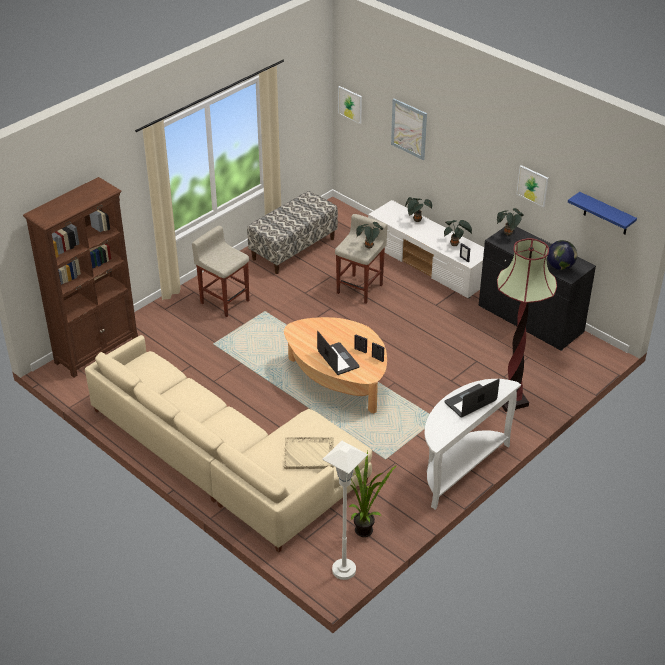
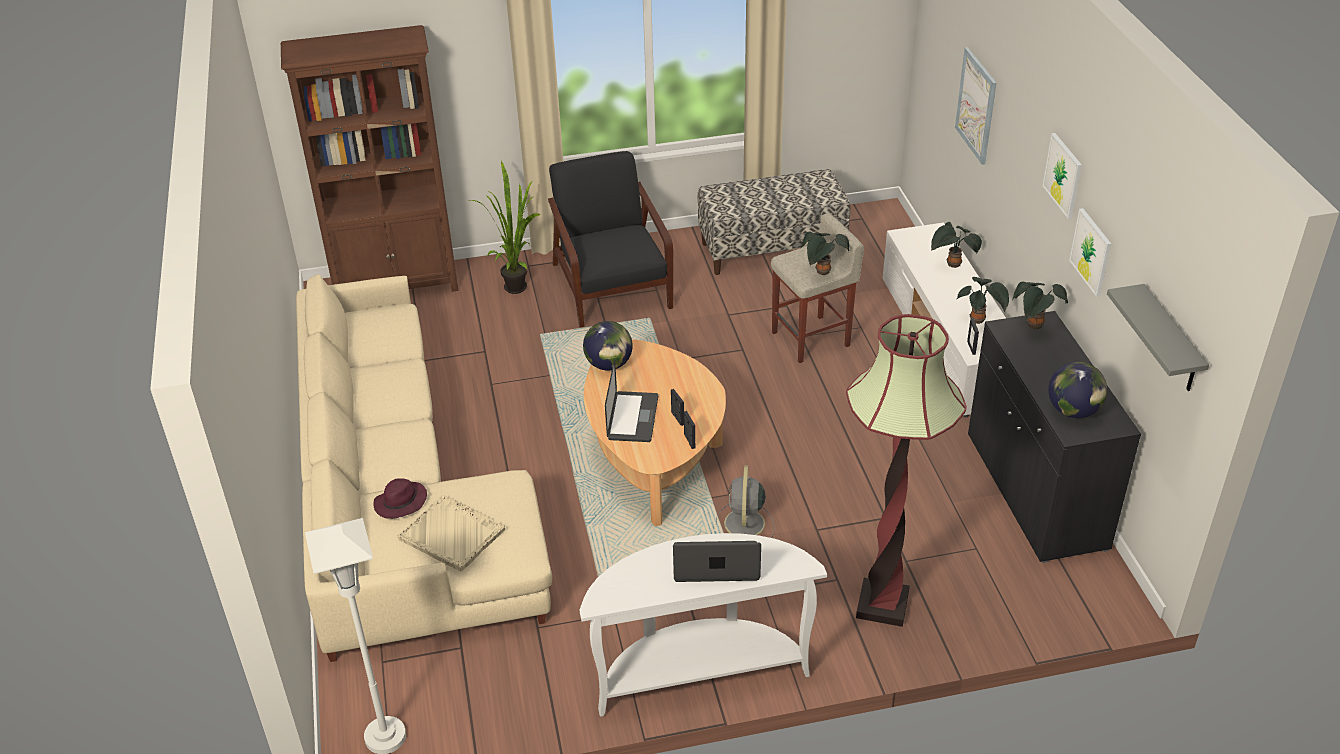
camera: 35 degrees right, 0 degrees up
beige stool [192,226,249,317] -> black armchair [548,151,673,327]
picture [338,86,362,124] -> picture moved to [1043,133,1082,219]
potted plant [342,451,396,537] -> potted plant moved to [470,161,540,294]
blue shelf [568,192,637,235] -> grey shelf [1107,284,1209,391]
none -> purple hat [374,478,427,519]
none -> globe [583,321,633,370]
none -> grey fan [716,465,775,538]

